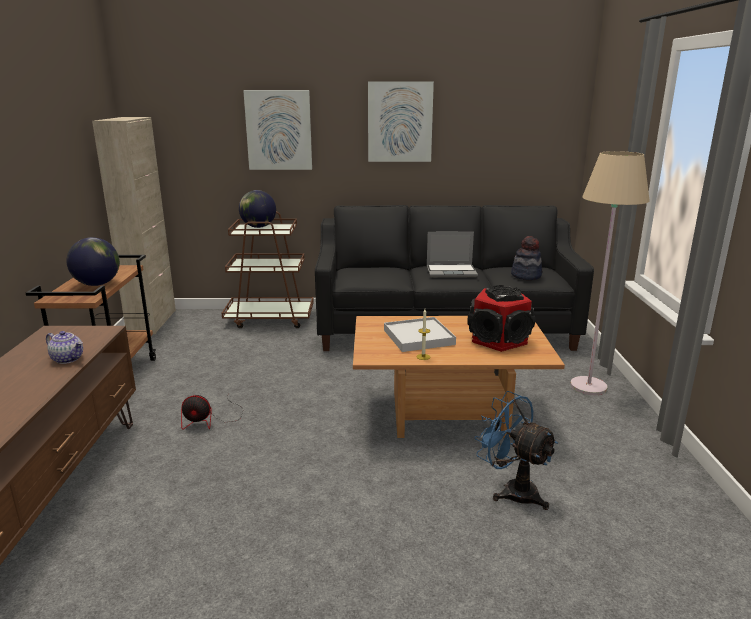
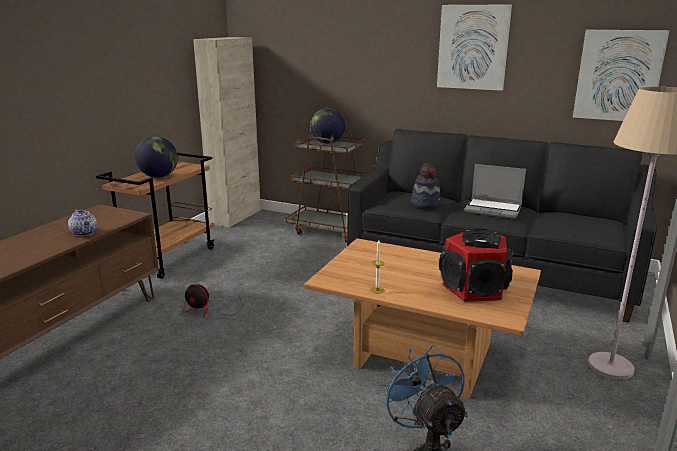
camera: 25 degrees right, 0 degrees up
picture [243,90,312,170] -> picture moved to [573,30,669,121]
white tray [384,317,456,352] -> none
hat [511,236,543,280] -> hat moved to [411,163,441,208]

